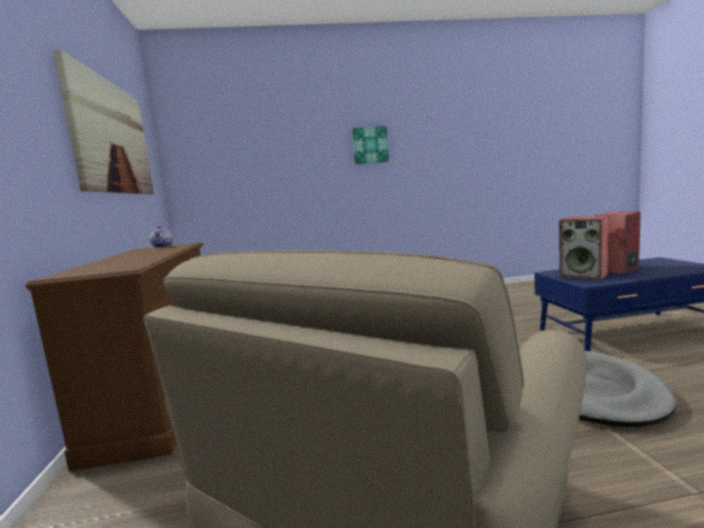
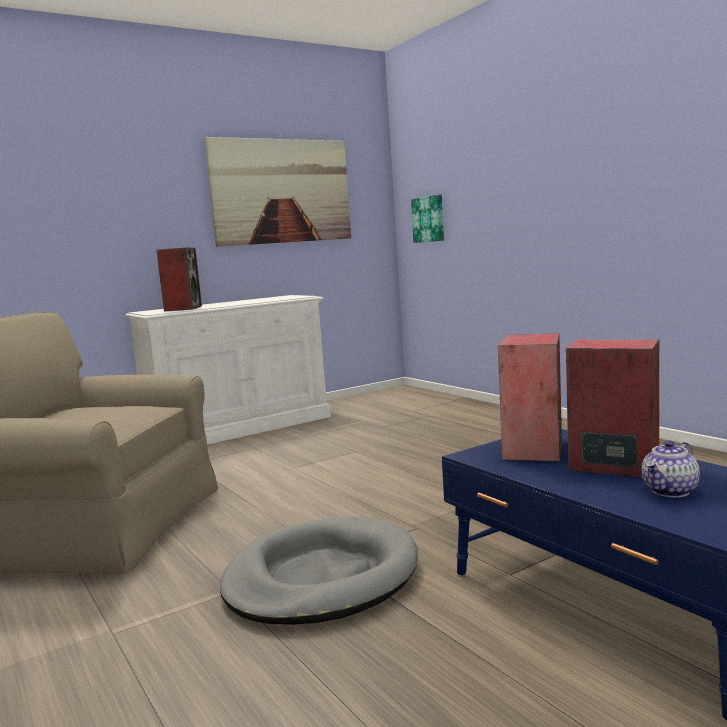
camera: 65 degrees right, 0 degrees up
brown cabinet [25,242,203,472] -> white cabinet [126,295,331,445]
teapot [149,226,173,248] -> teapot moved to [641,441,700,497]
picture [352,126,389,164] -> picture moved to [411,195,444,243]
none -> speaker [157,248,202,312]

